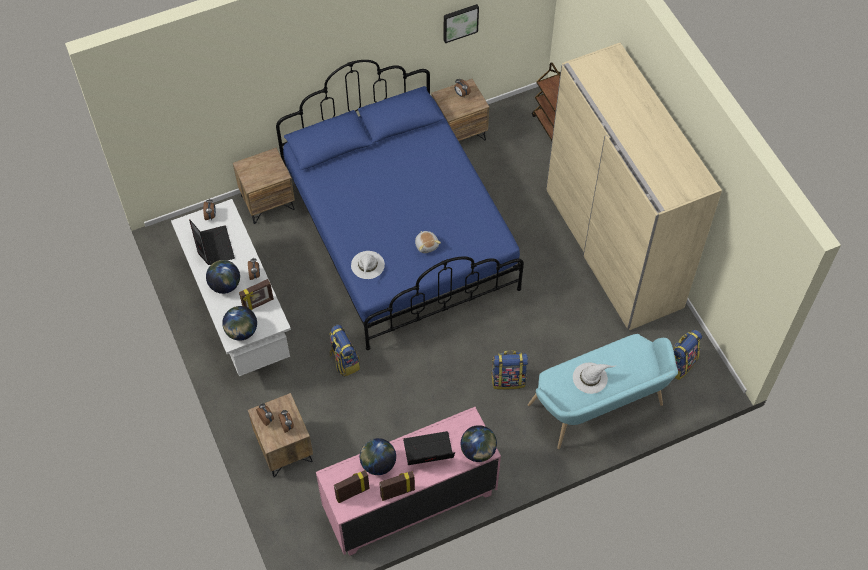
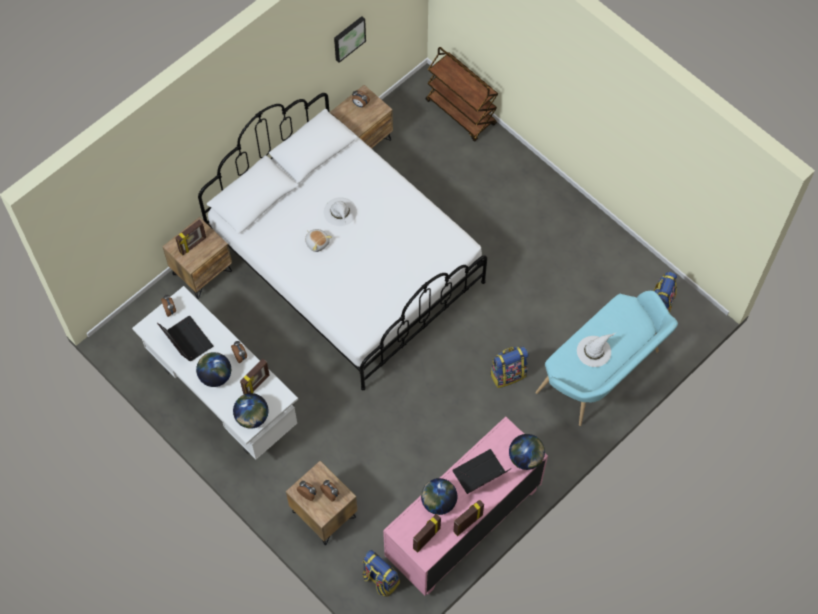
camera: 20 degrees left, 5 degrees up
blue bed [276,60,524,350] -> white bed [198,93,487,390]
backpack [329,324,360,377] -> backpack moved to [363,550,400,597]
white hat [351,251,385,279] -> white hat moved to [324,197,357,226]
plush toy [415,231,441,253] -> plush toy moved to [305,229,332,252]
beige wardrobe [546,43,722,330] -> none
none -> picture frame [175,220,206,255]

